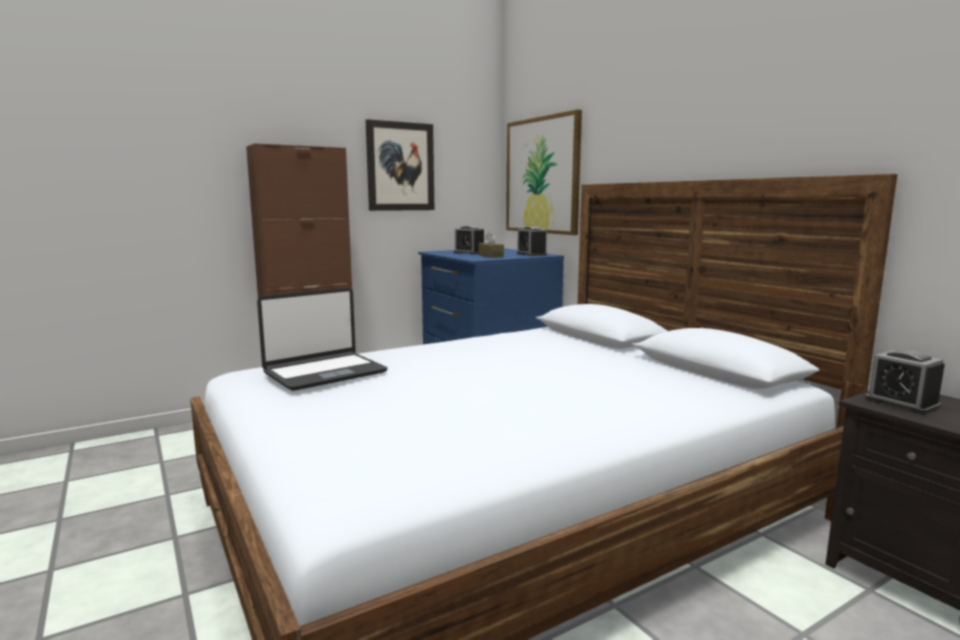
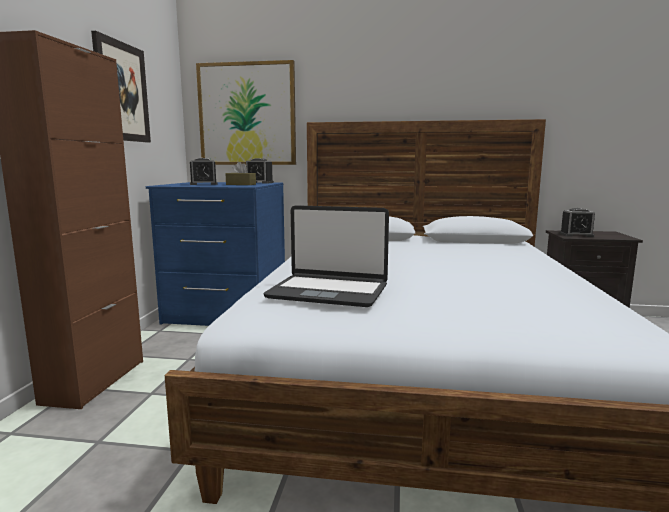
camera: 50 degrees left, 0 degrees up
laptop [257,287,388,391] -> laptop turned 105 degrees clockwise [264,205,389,307]

